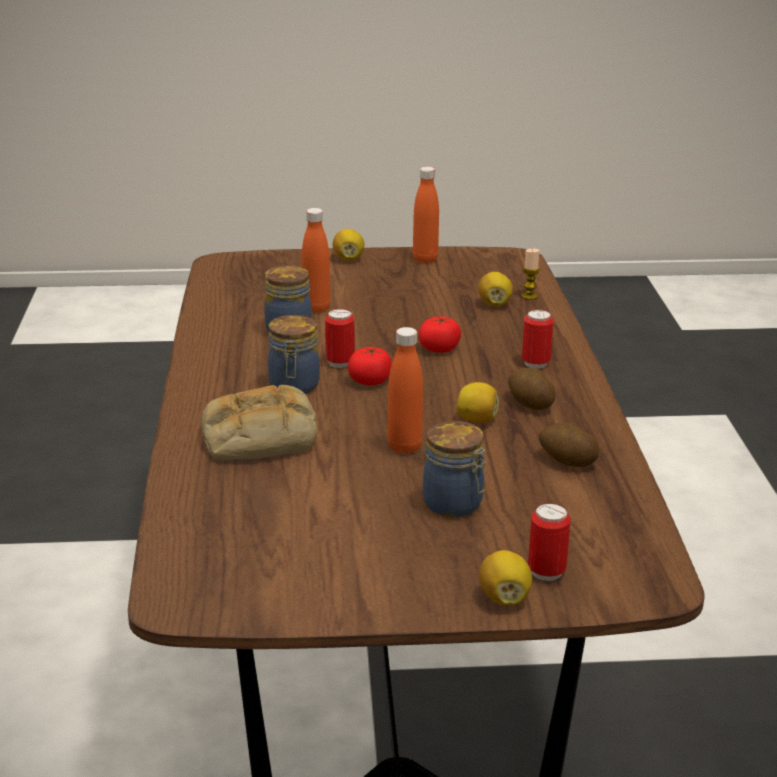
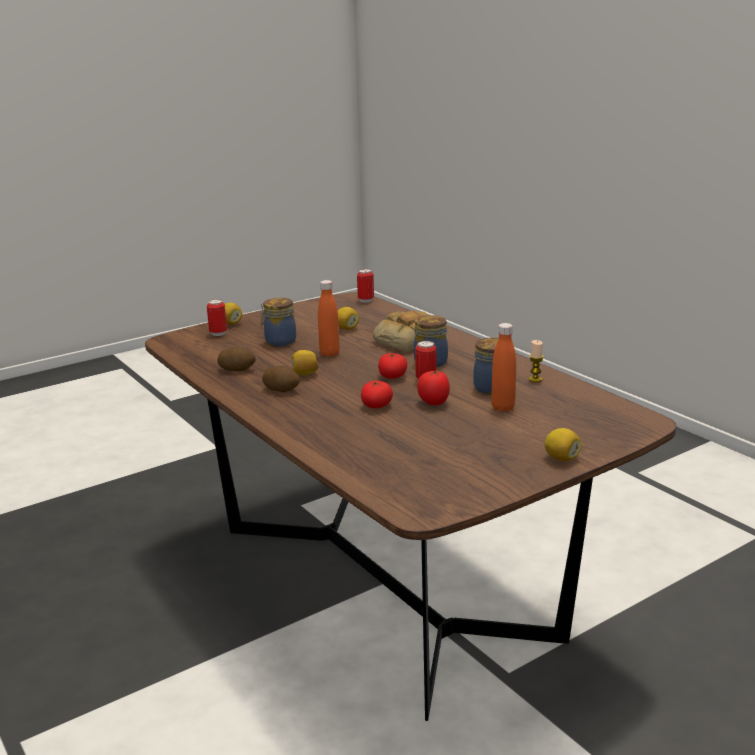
camera: 150 degrees right, 5 degrees down
orange bottle [413,167,439,264] -> none
lemon [478,272,513,306] -> lemon moved to [338,307,359,330]
candle [521,249,540,300] -> candle moved to [529,340,544,382]
can [522,309,554,369] -> can moved to [357,269,374,302]
none -> tomato [417,370,450,405]

